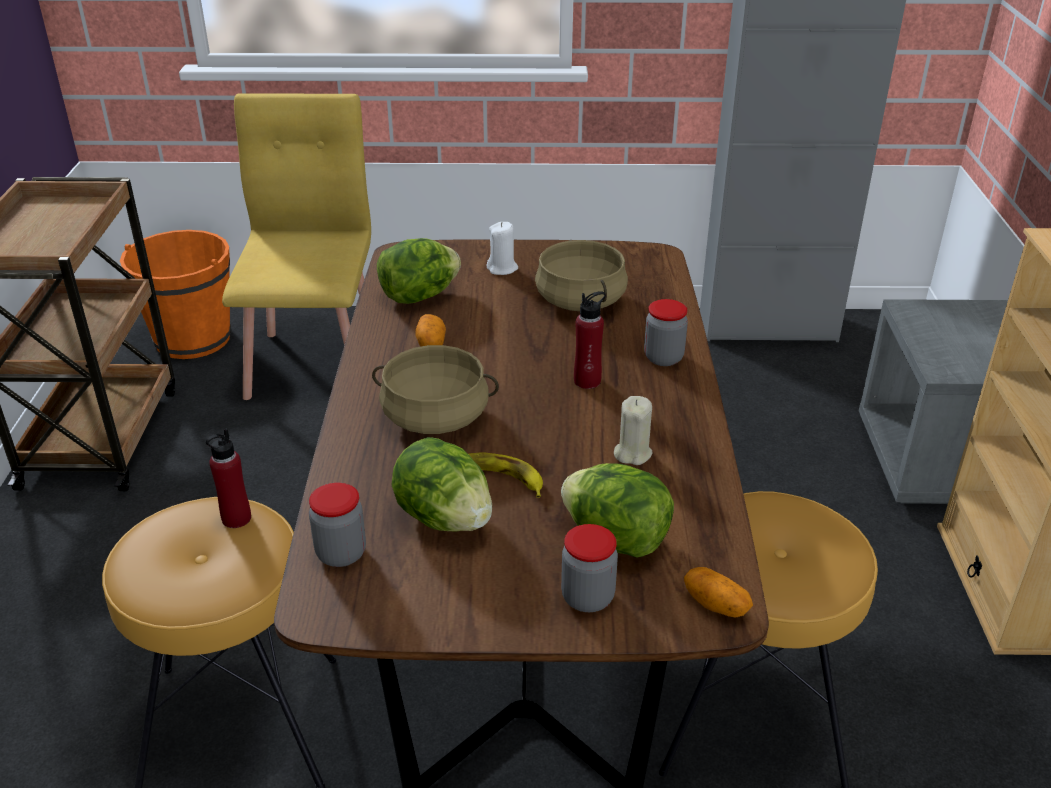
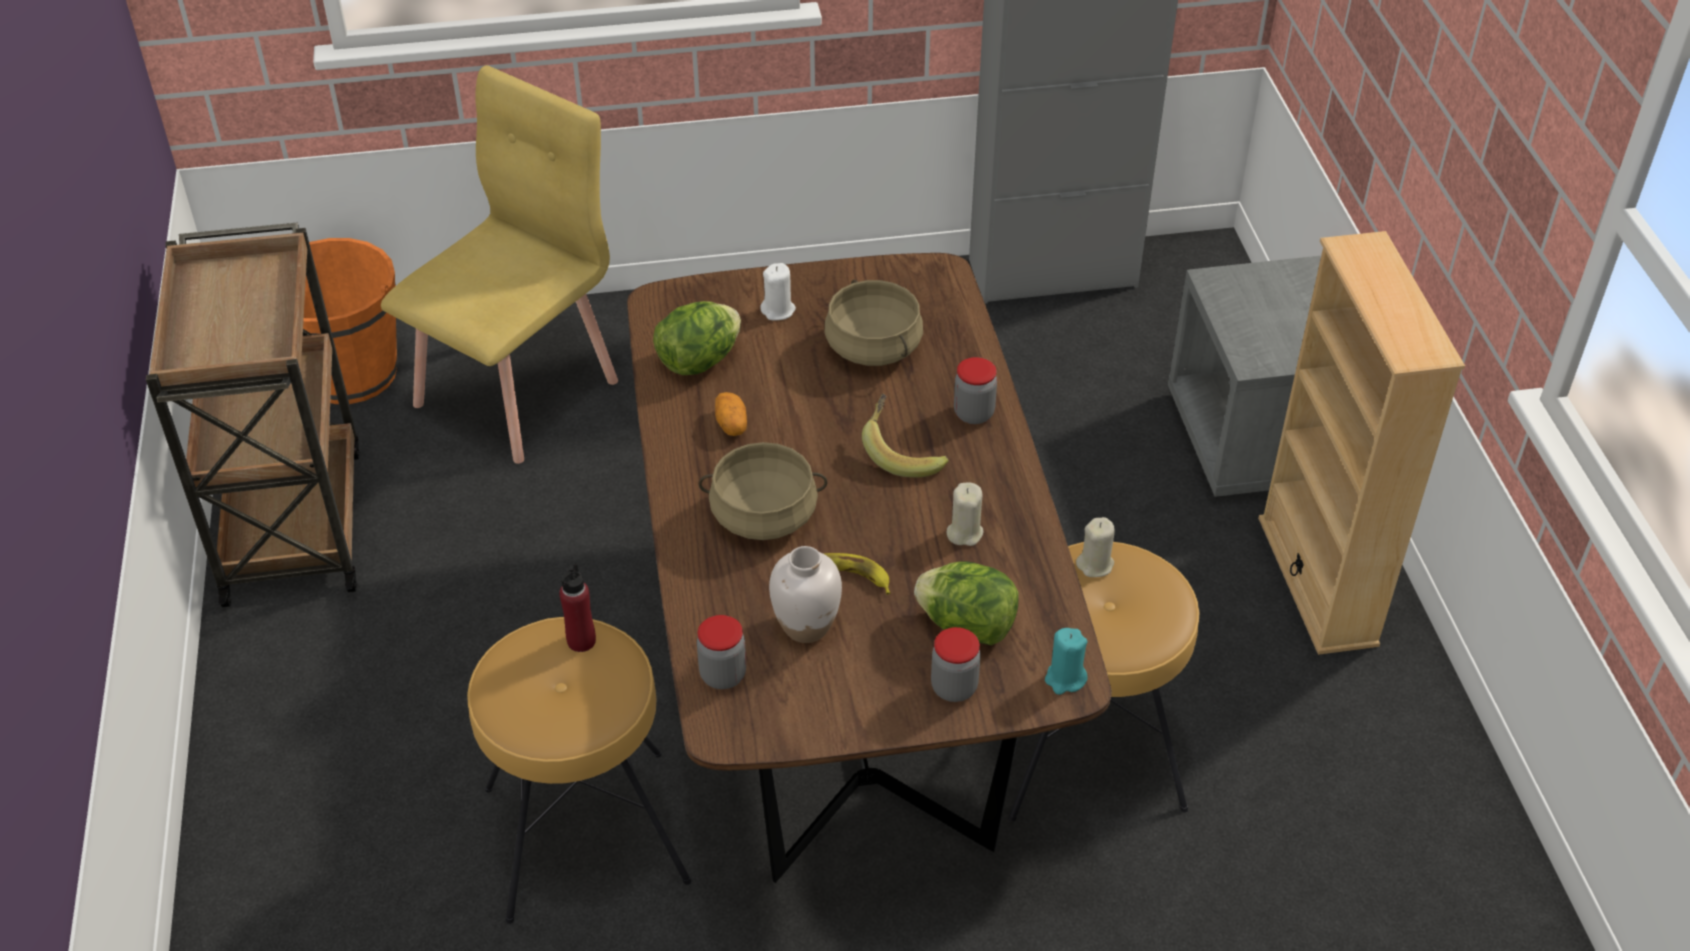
camera: 10 degrees left, 10 degrees up
yellow chair [222,93,371,400] -> yellow chair turned 45 degrees clockwise [381,65,618,464]
lettuce [392,437,492,531] -> white vase [769,546,842,643]
red bottle [574,291,606,389] -> banana [862,394,949,477]
potato [684,567,753,617] -> turquoise candle [1045,628,1088,695]
none -> beige candle [1076,517,1115,577]

